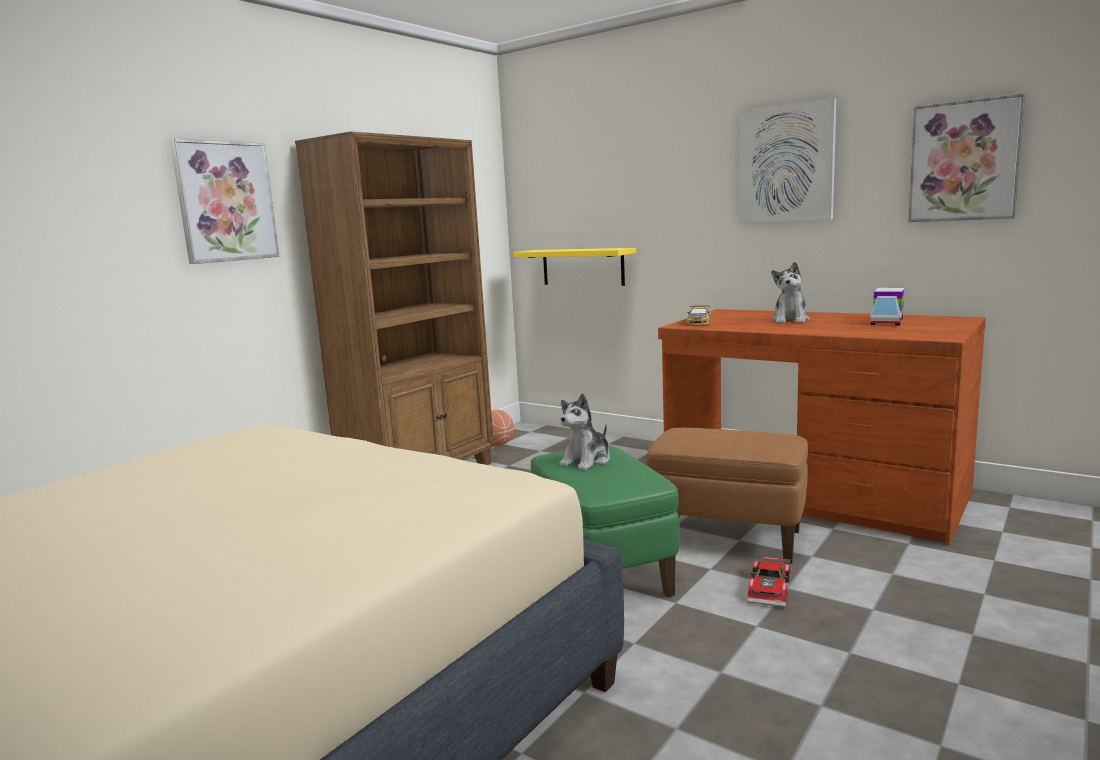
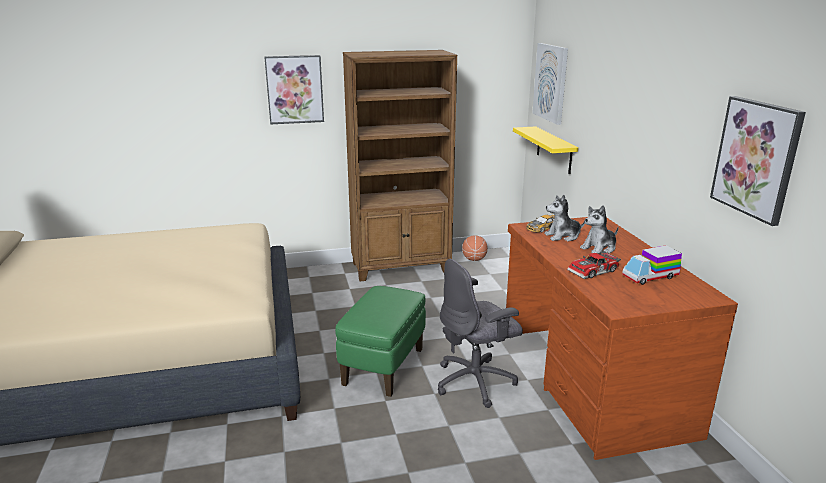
camera: 40 degrees right, 10 degrees up
plush toy [559,393,610,470] -> plush toy moved to [545,195,585,241]
brown ottoman [647,428,808,564] -> grey office chair [438,259,523,408]
picture [739,98,836,223] -> picture moved to [532,43,568,125]
toy car [747,554,790,607] -> toy car moved to [567,250,621,279]

